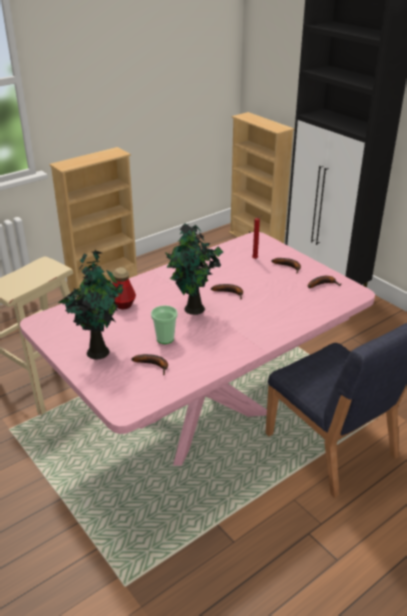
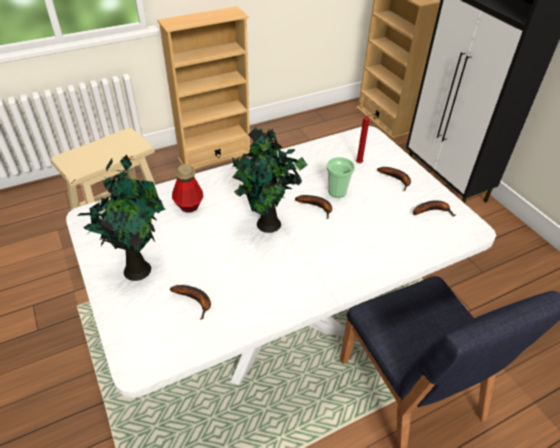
camera: 10 degrees right, 10 degrees up
pink dining table [20,232,375,466] -> white dining table [66,126,496,398]
cup [151,305,178,344] -> cup moved to [327,157,355,198]

